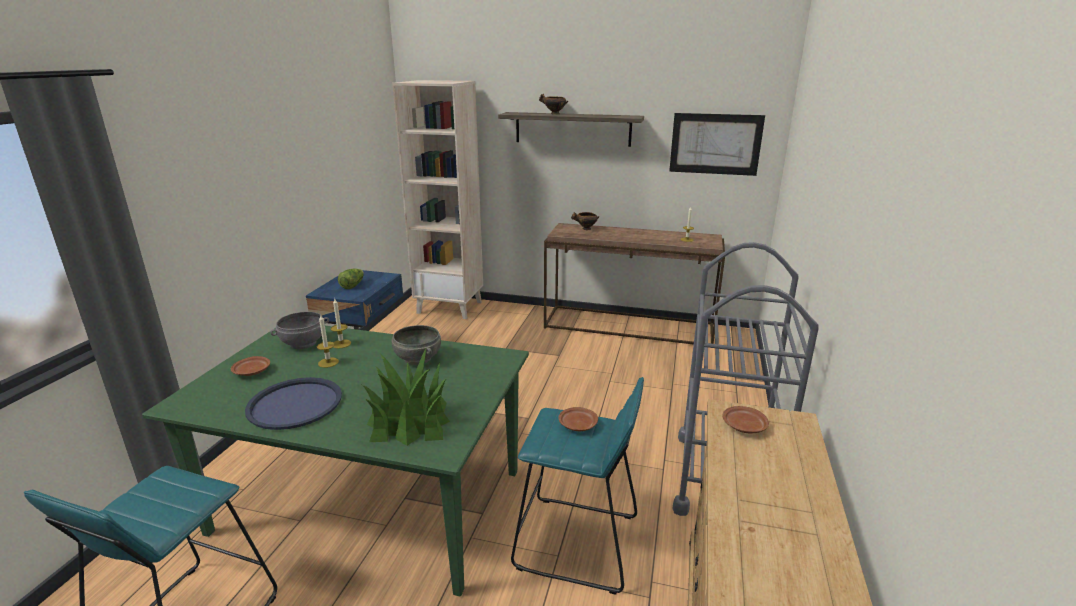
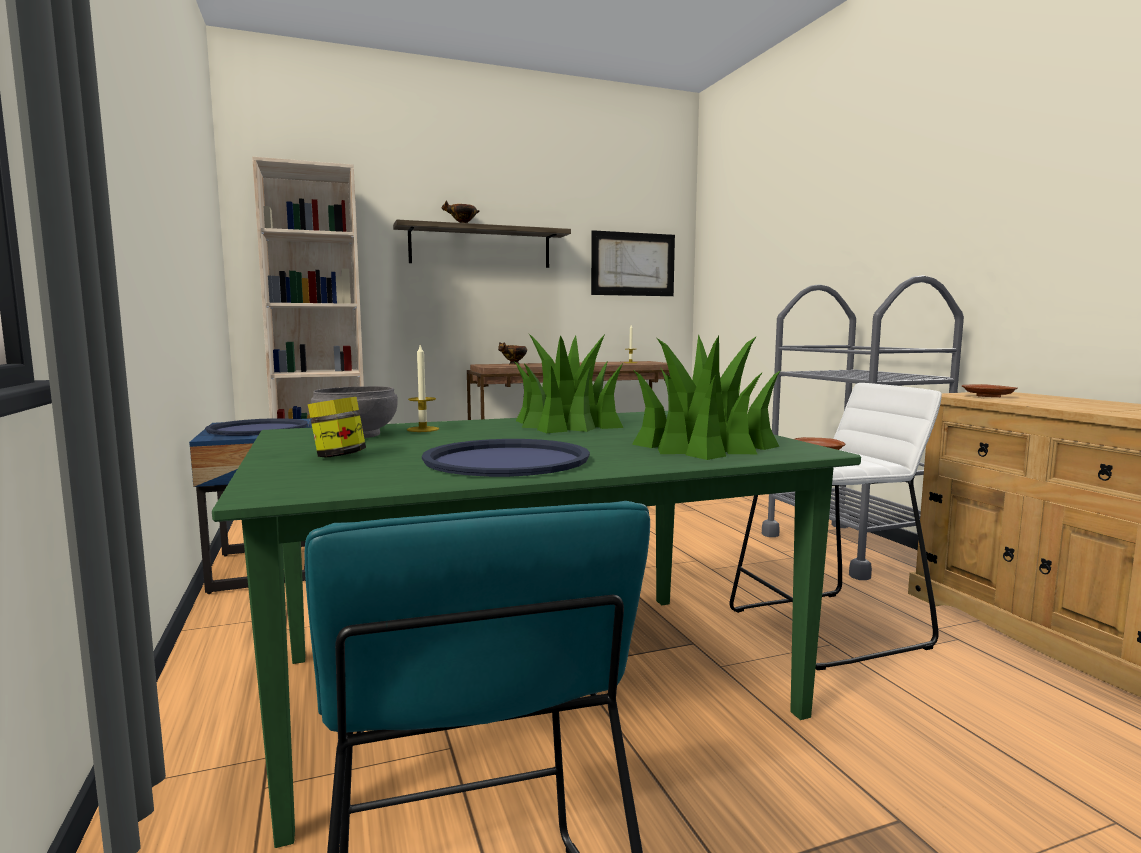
camera: 35 degrees left, 15 degrees down
brown plate [231,356,270,376] -> jar [308,397,366,457]
candle [317,315,339,368] -> none
lettuce [338,268,364,289] -> blue tray [205,418,308,436]
grey bowl [392,325,441,365] -> potted plant [514,334,623,433]
turquoise stool [511,377,644,595] -> white stool [730,383,942,670]

